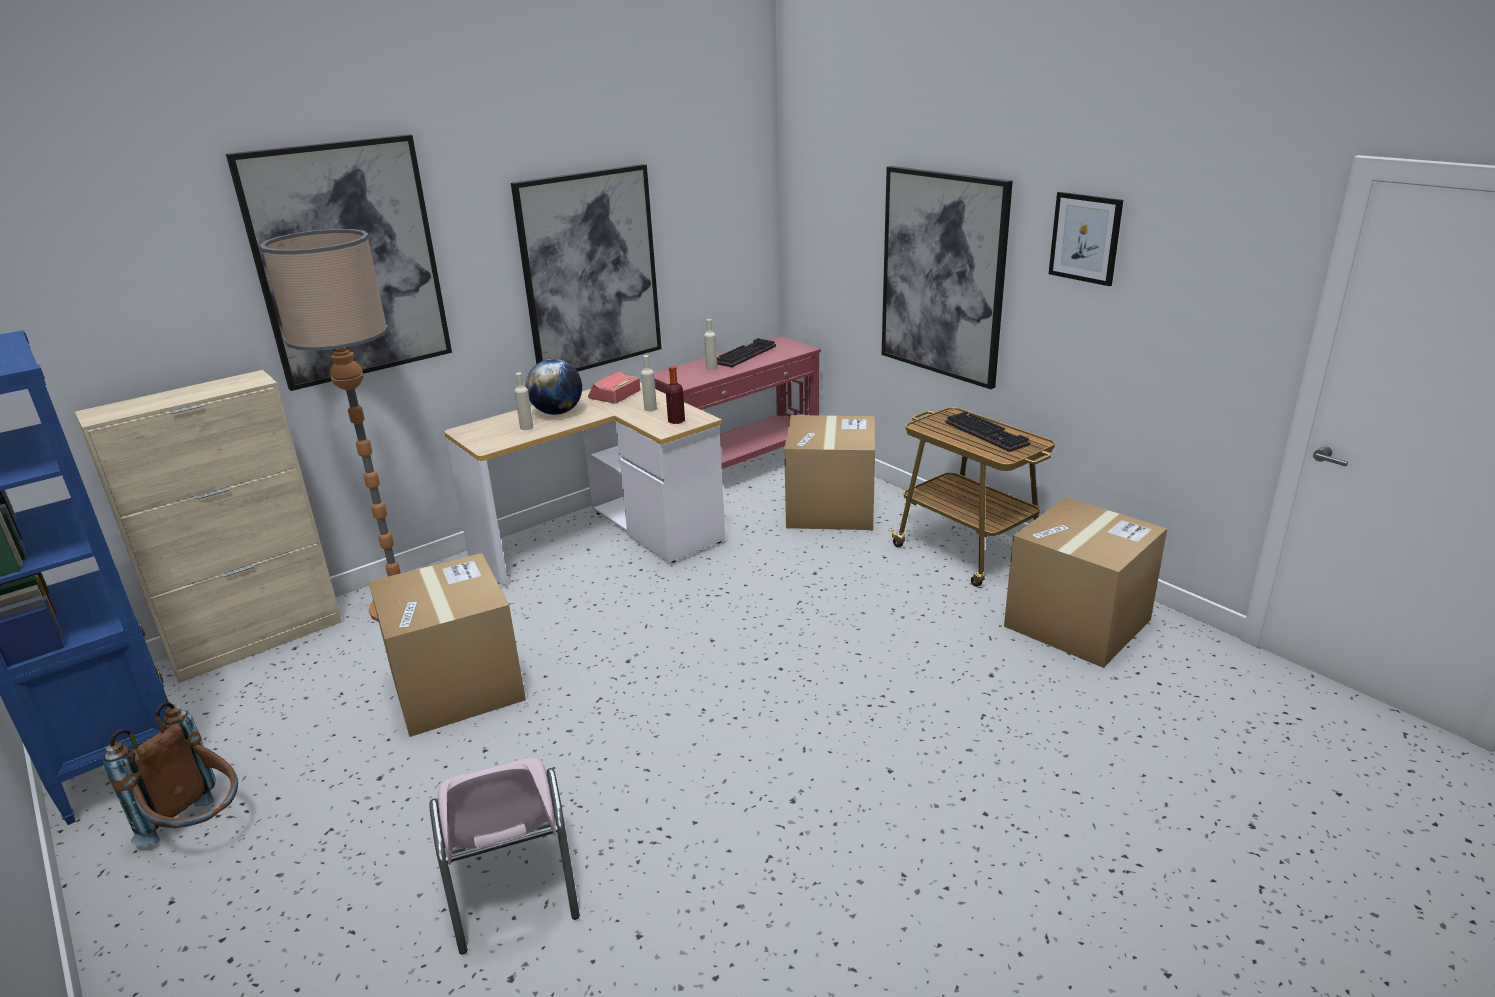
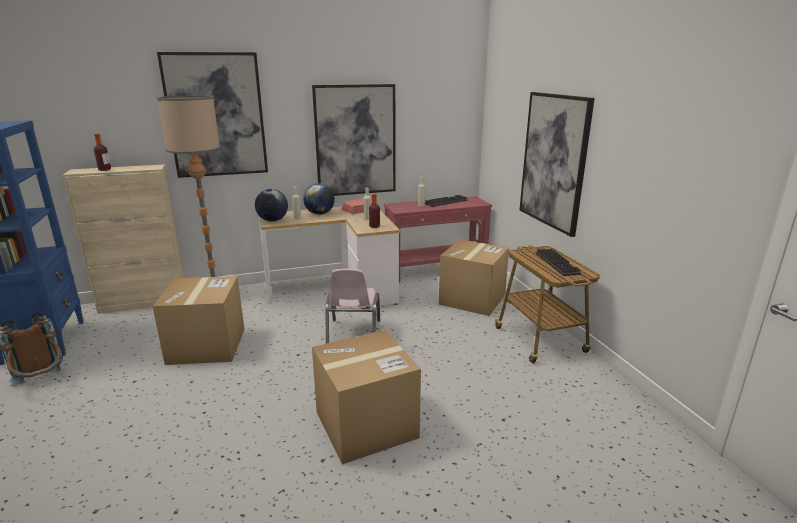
camera: 20 degrees right, 5 degrees down
pink chair [429,757,580,955] -> pink chair moved to [325,269,380,344]
cardboard box [1004,497,1167,668] -> cardboard box moved to [312,330,421,464]
picture [1049,192,1123,286] -> none
none -> bottle [94,134,111,171]
none -> globe [255,189,288,222]

